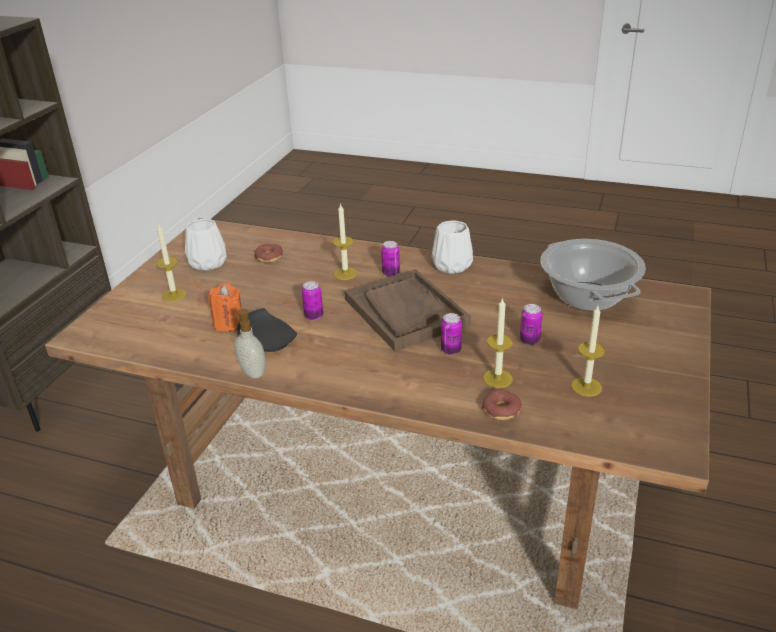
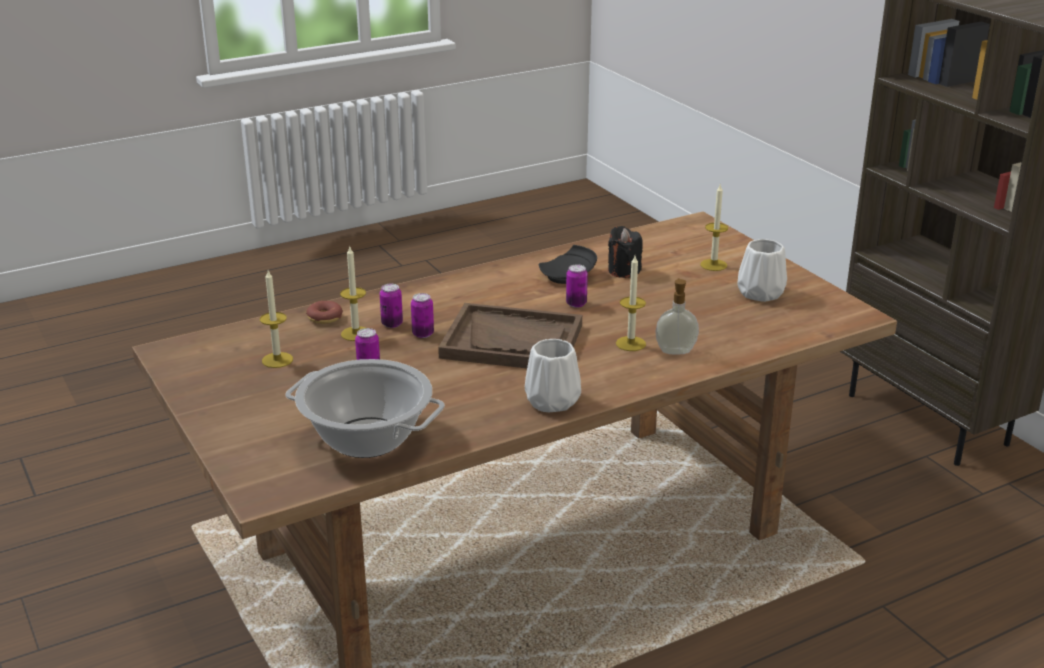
camera: 130 degrees right, 5 degrees down
orange candle [208,283,242,332] -> black candle [608,226,643,278]
soap dispenser [231,309,266,378] -> soap dispenser moved to [655,278,699,354]
donut [254,244,283,263] -> none
can [381,241,400,277] -> can moved to [380,284,403,328]

